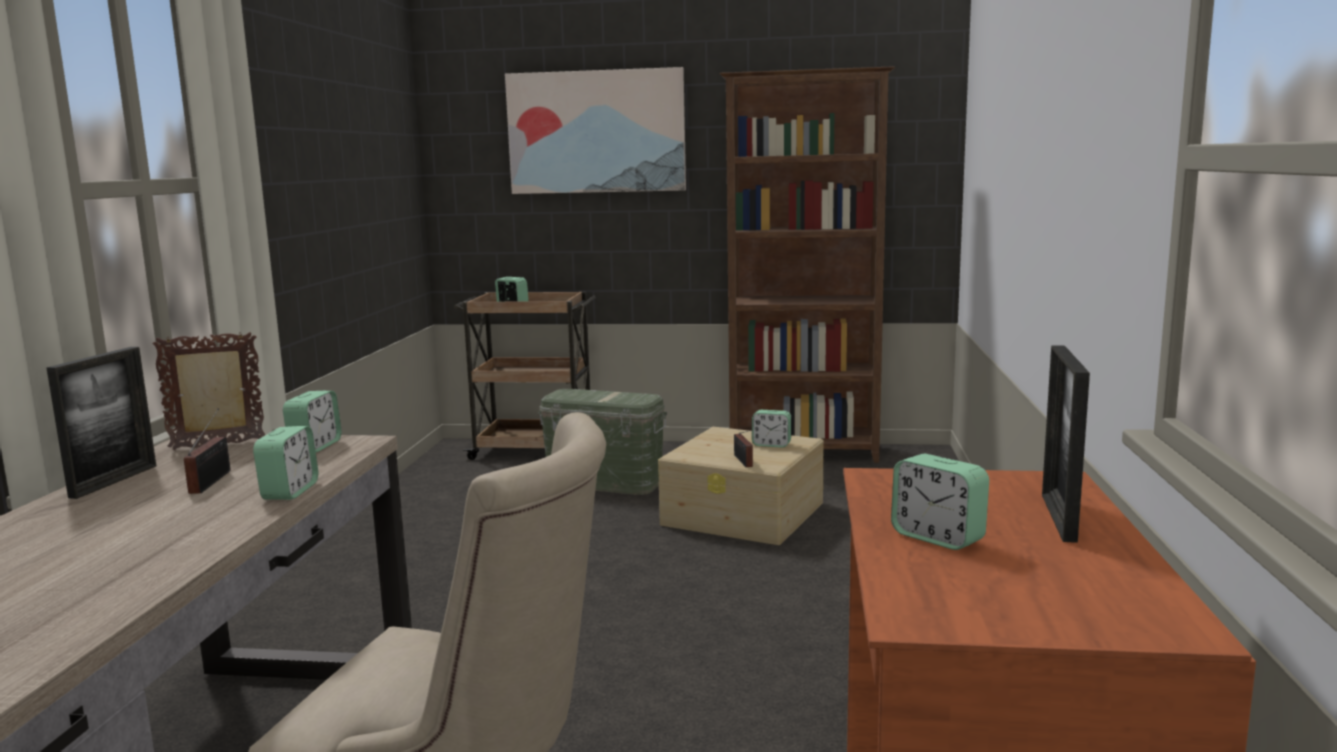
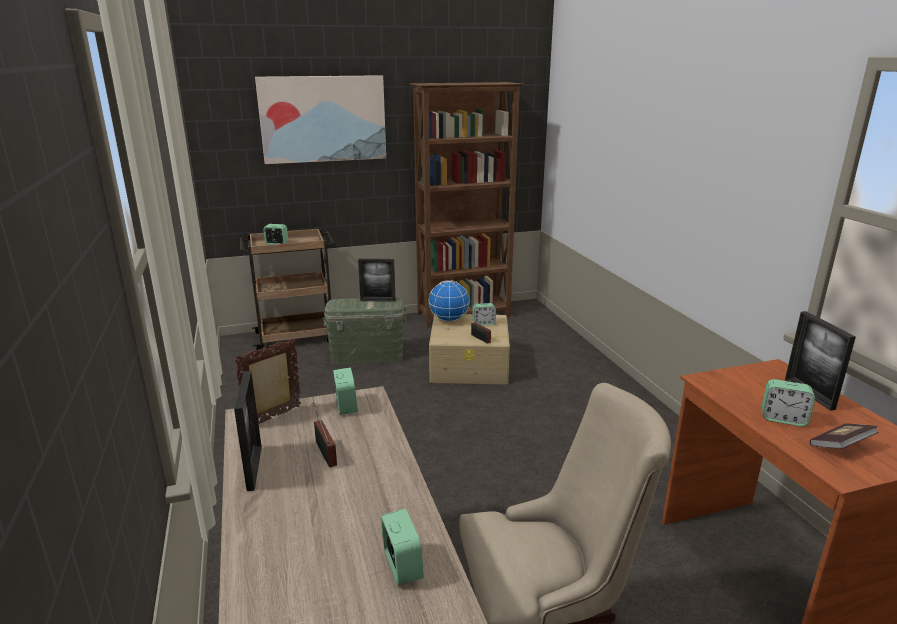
camera: 25 degrees left, 10 degrees up
alarm clock [253,426,318,500] -> alarm clock moved to [381,509,424,586]
none -> picture frame [358,259,396,302]
none -> globe [429,280,470,322]
none -> book [810,423,879,449]

